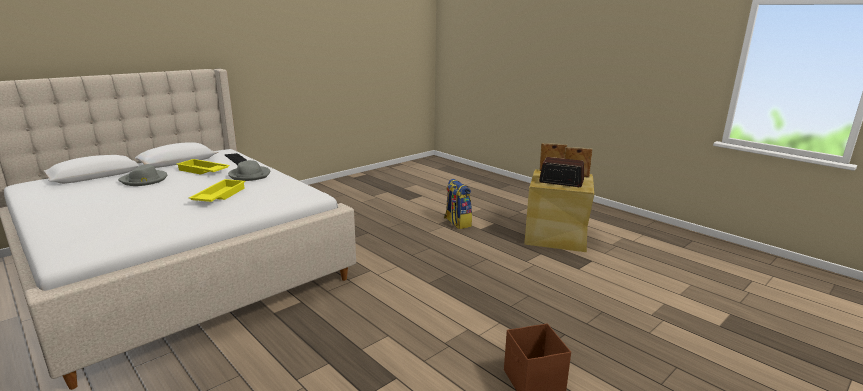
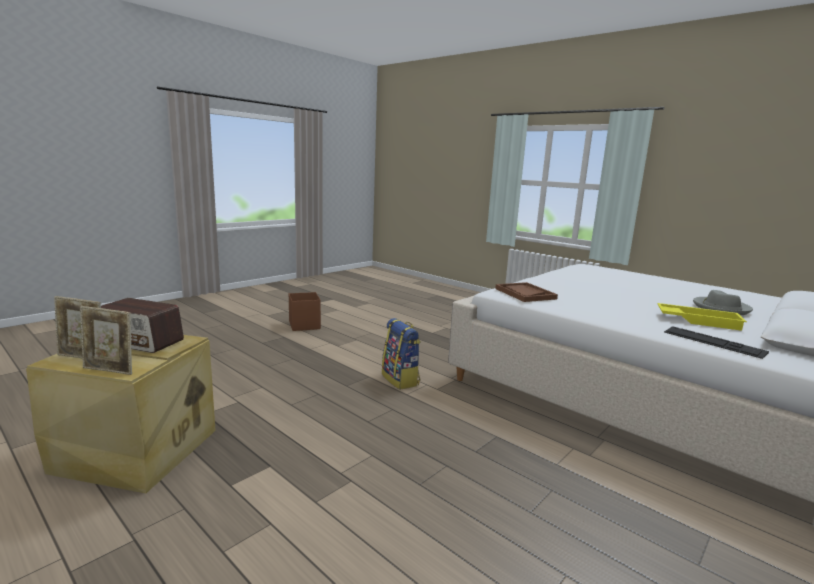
camera: 175 degrees right, 5 degrees down
yellow tray [189,179,245,202] -> none
grey hat [228,160,270,181] -> none
backpack [444,179,472,229] -> backpack moved to [382,318,421,390]
none -> brown tray [495,282,558,302]

